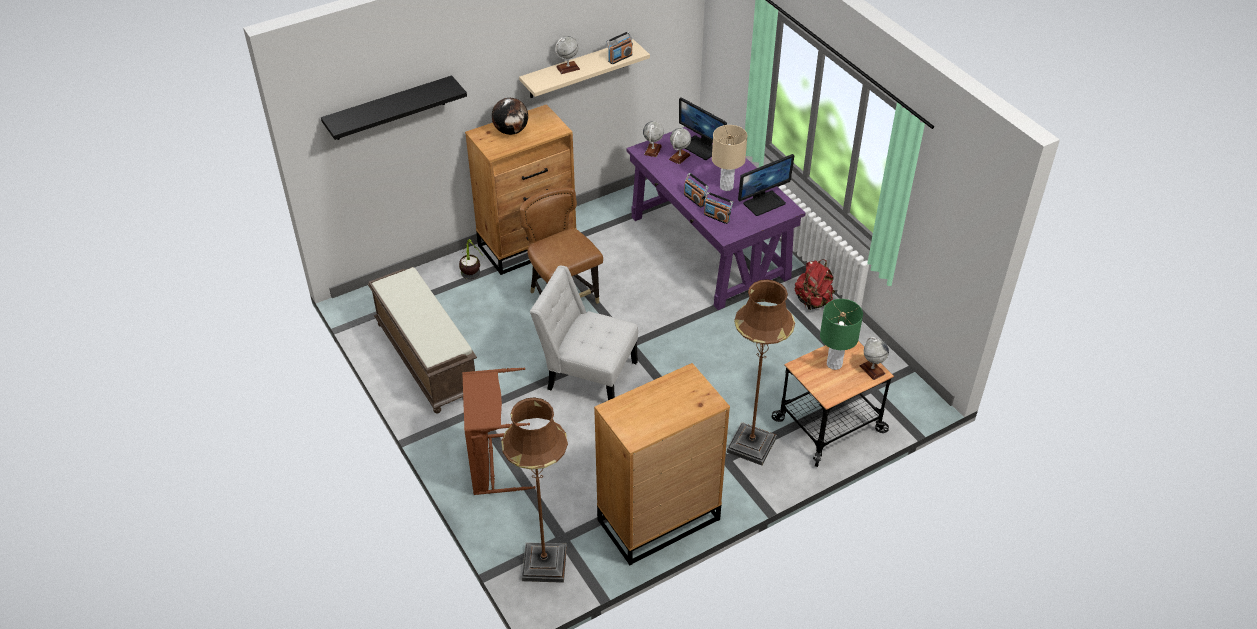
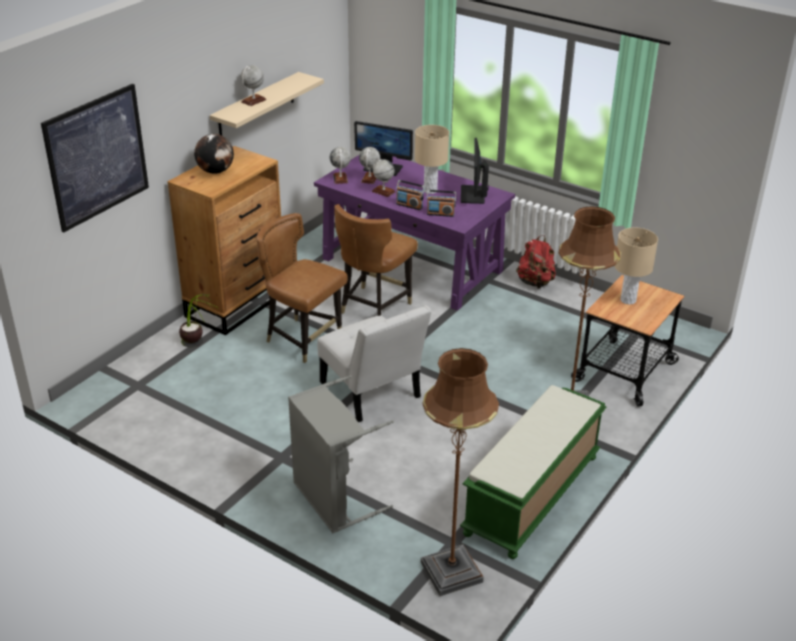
camera: 25 degrees left, 10 degrees down
black shelf [321,75,467,140] -> picture [41,84,149,232]
brown bench [368,267,477,413] -> none
brown laundry basket [462,367,536,495] -> grey laundry basket [288,375,394,534]
white chair [530,265,638,400] -> white chair turned 120 degrees counterclockwise [318,305,431,422]
brown dresser [594,363,730,566] -> green bench [460,385,606,559]
radio [606,31,633,64] -> none
monitor [738,154,794,216] -> monitor turned 150 degrees clockwise [461,138,489,204]
green table lamp [820,299,863,370] -> beige table lamp [615,228,658,305]
globe [859,337,889,380] -> globe moved to [372,158,396,197]
none -> brown chair [334,204,418,316]

